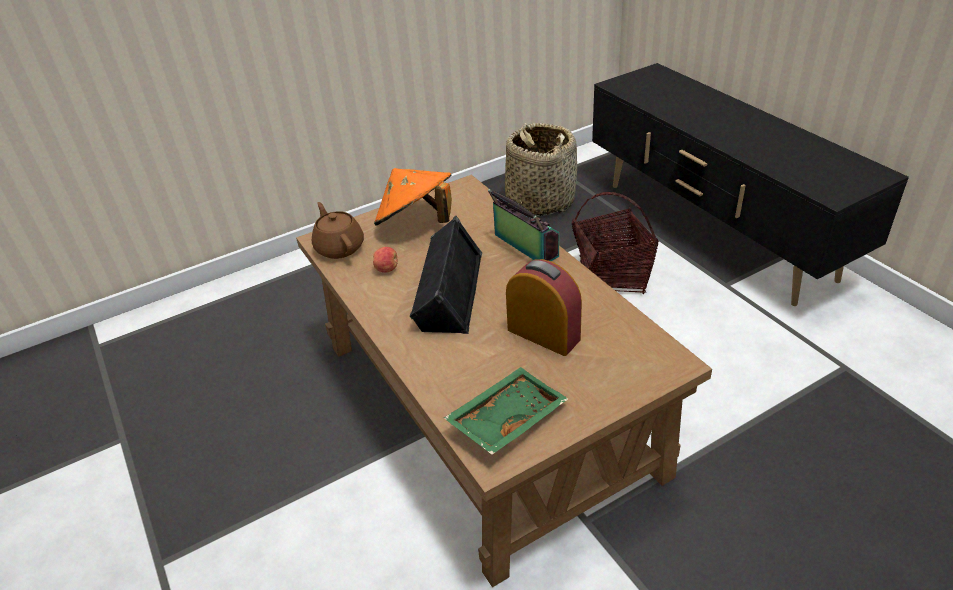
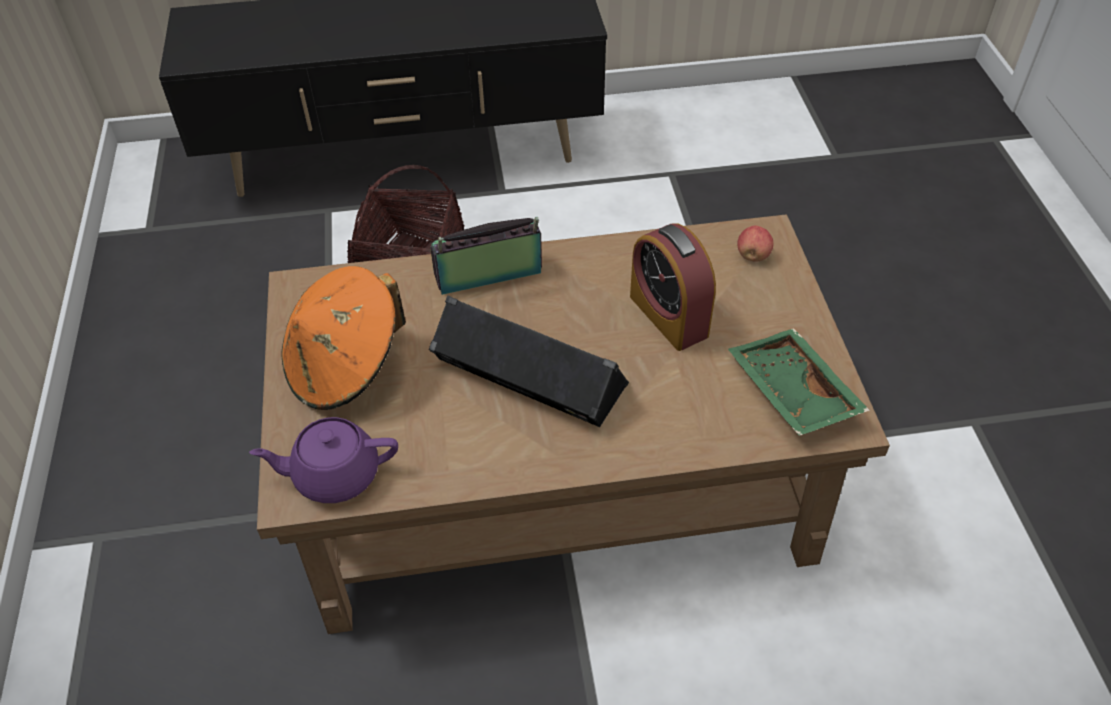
camera: 70 degrees left, 10 degrees up
brown teapot [312,202,364,259] -> purple teapot [249,417,398,503]
apple [373,247,397,273] -> apple moved to [737,226,774,261]
basket [505,123,577,216] -> none
alarm clock [506,259,582,356] -> alarm clock turned 90 degrees counterclockwise [630,224,716,351]

